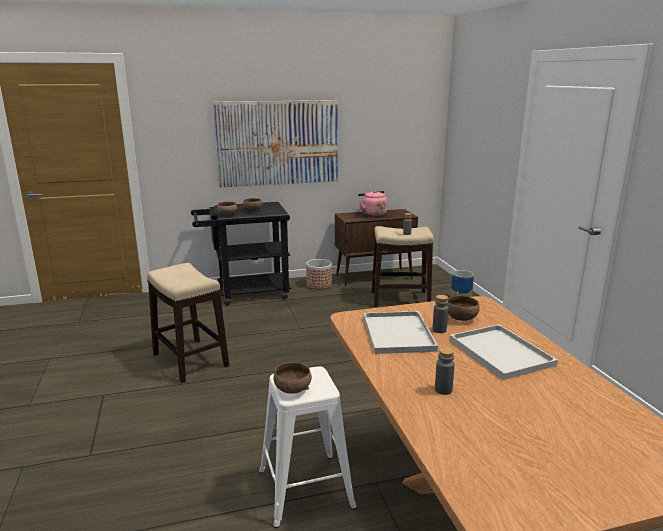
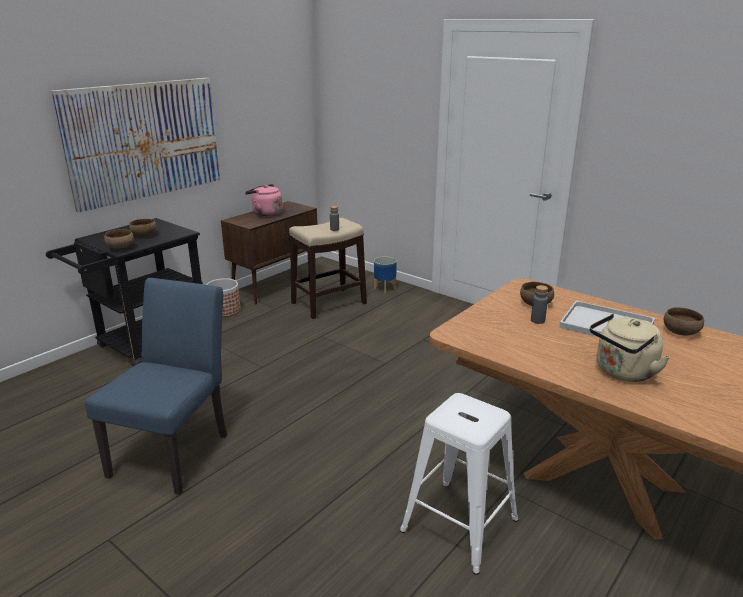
camera: 35 degrees left, 5 degrees up
stool [147,263,229,383] -> blue chair [85,278,227,495]
brown bowl [274,362,312,394] -> brown bowl moved to [664,307,704,336]
white tray [363,311,438,354] -> none
grey bottle [435,347,455,395] -> beige kettle [590,314,670,382]

